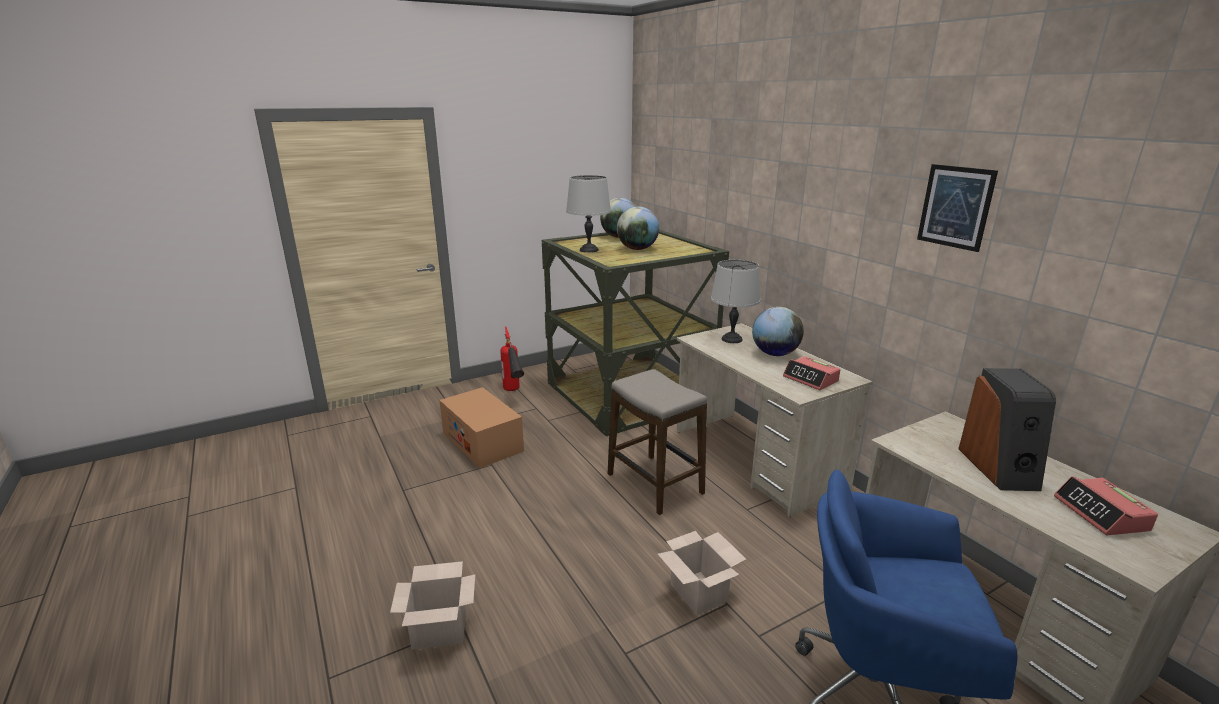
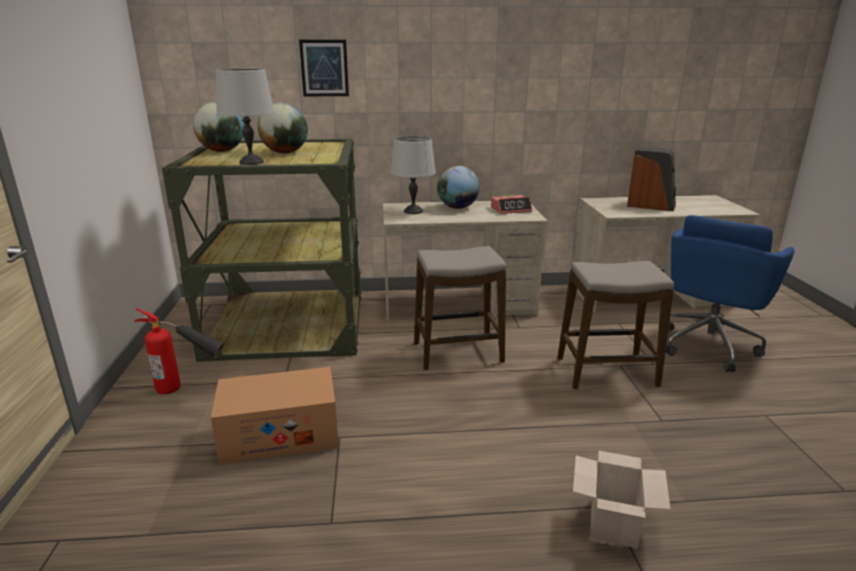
camera: 65 degrees left, 0 degrees up
cardboard box [657,531,747,615] -> stool [557,261,674,390]
picture [917,164,998,252] -> picture moved to [299,40,349,96]
alarm clock [1054,476,1158,535] -> none

